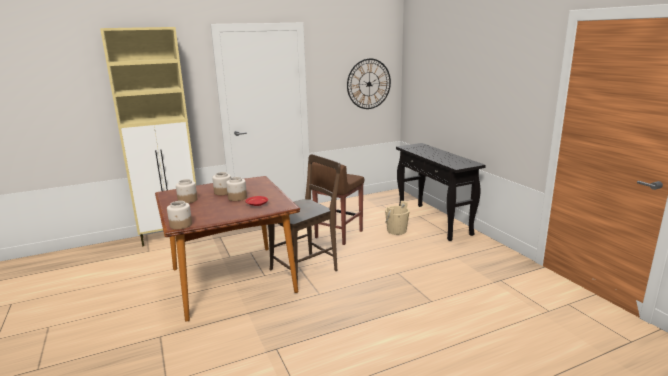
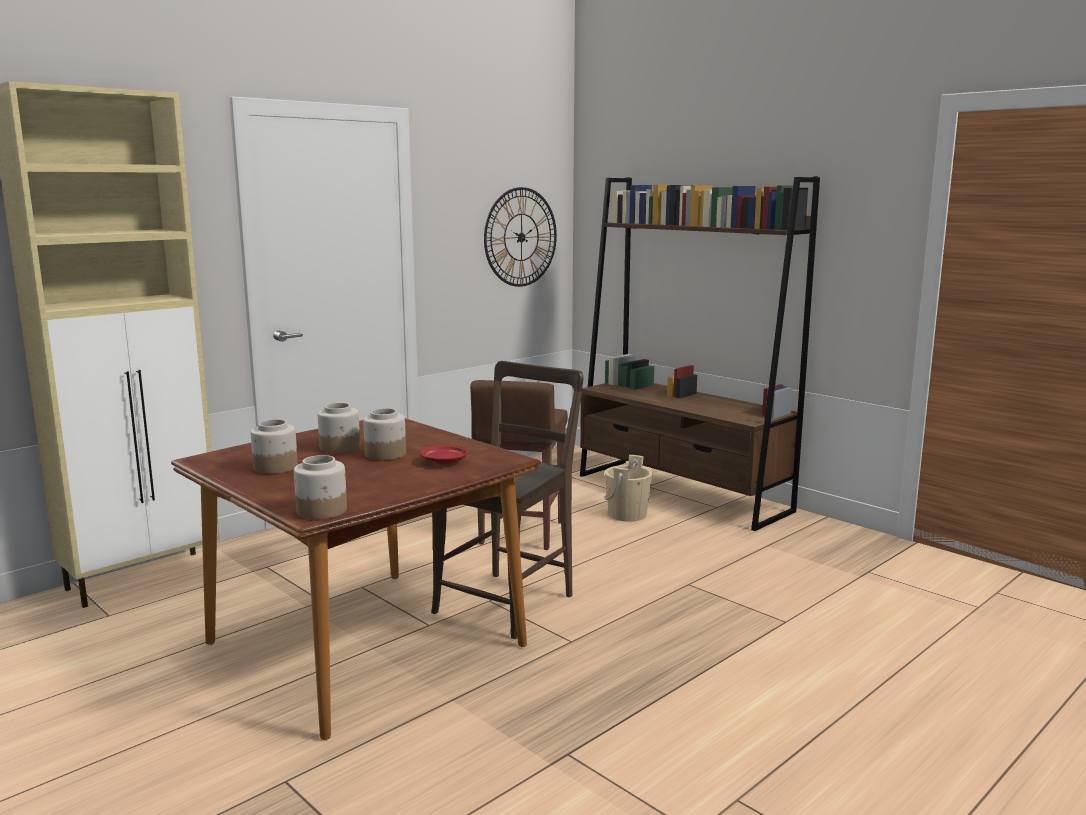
camera: 20 degrees left, 5 degrees down
black console table [396,143,486,241] -> brown bookcase [580,177,820,531]

